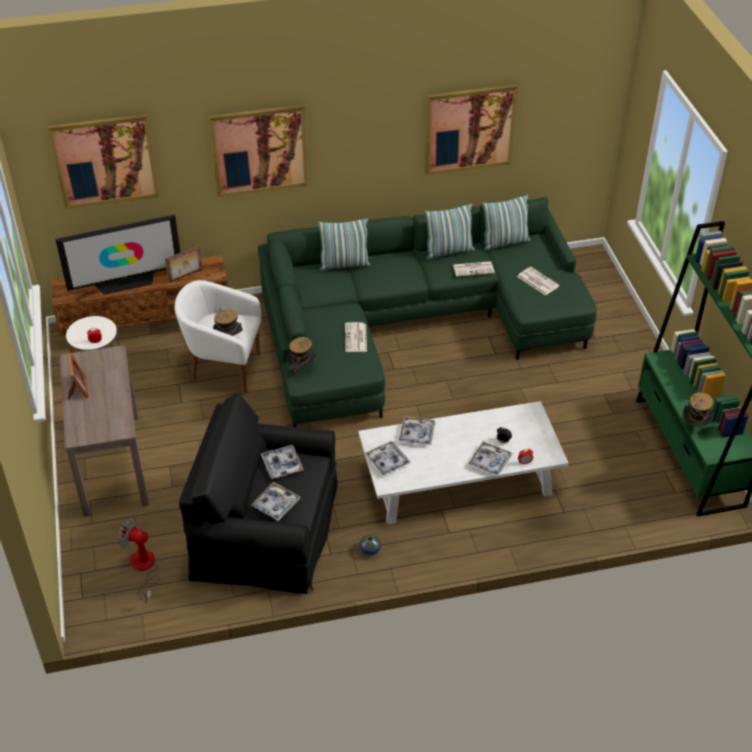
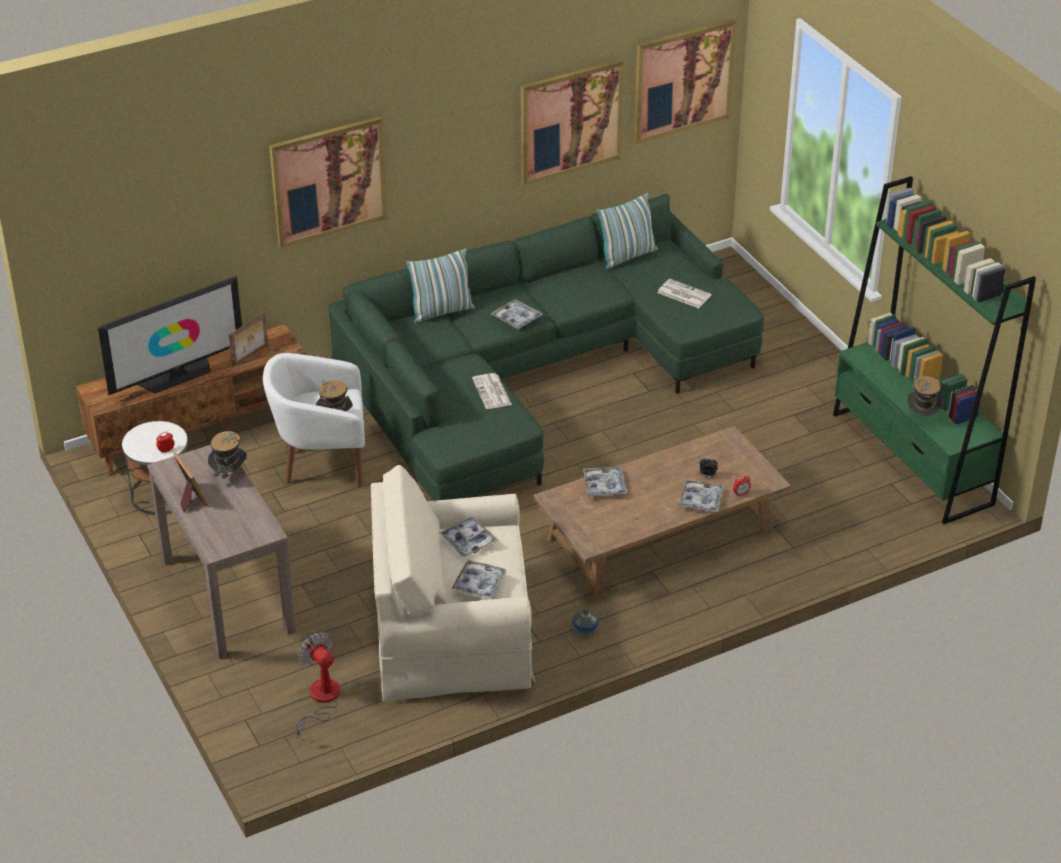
camera: 15 degrees left, 5 degrees down
picture [48,114,160,209] -> picture moved to [634,19,737,144]
fan [118,518,159,603] -> fan turned 45 degrees clockwise [296,632,340,736]
black armchair [179,394,337,594] -> beige armchair [371,465,536,702]
hat [286,337,316,380] -> hat moved to [208,431,247,488]
white coffee table [358,401,569,524] -> brown coffee table [534,426,791,598]
tray [365,441,411,475] -> tray moved to [491,299,543,330]
pillow [424,204,475,259] -> none
newspaper [453,261,495,277] -> none

